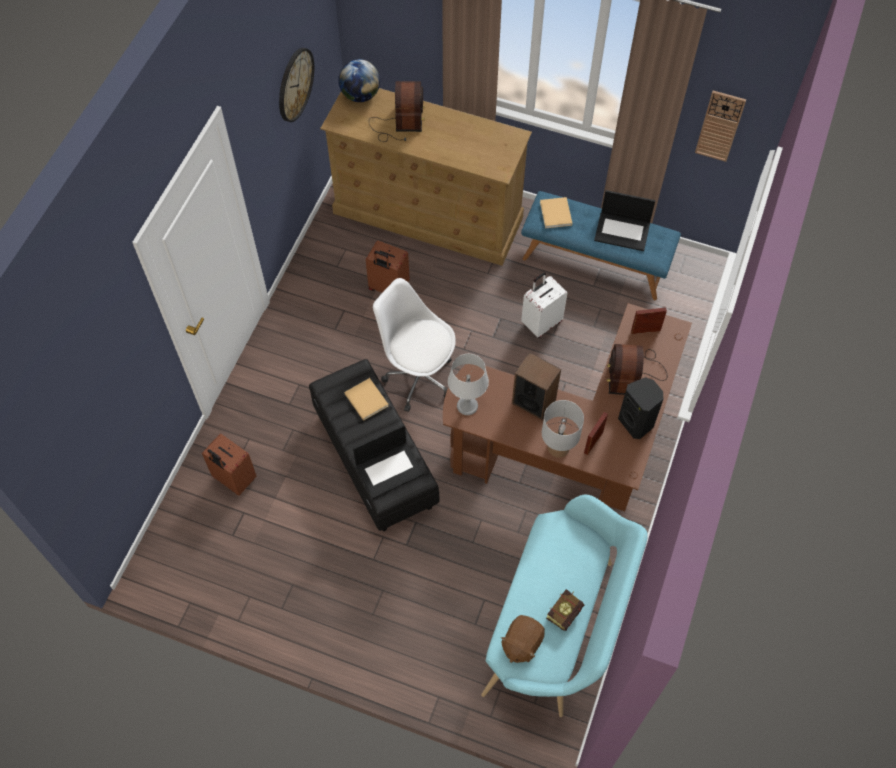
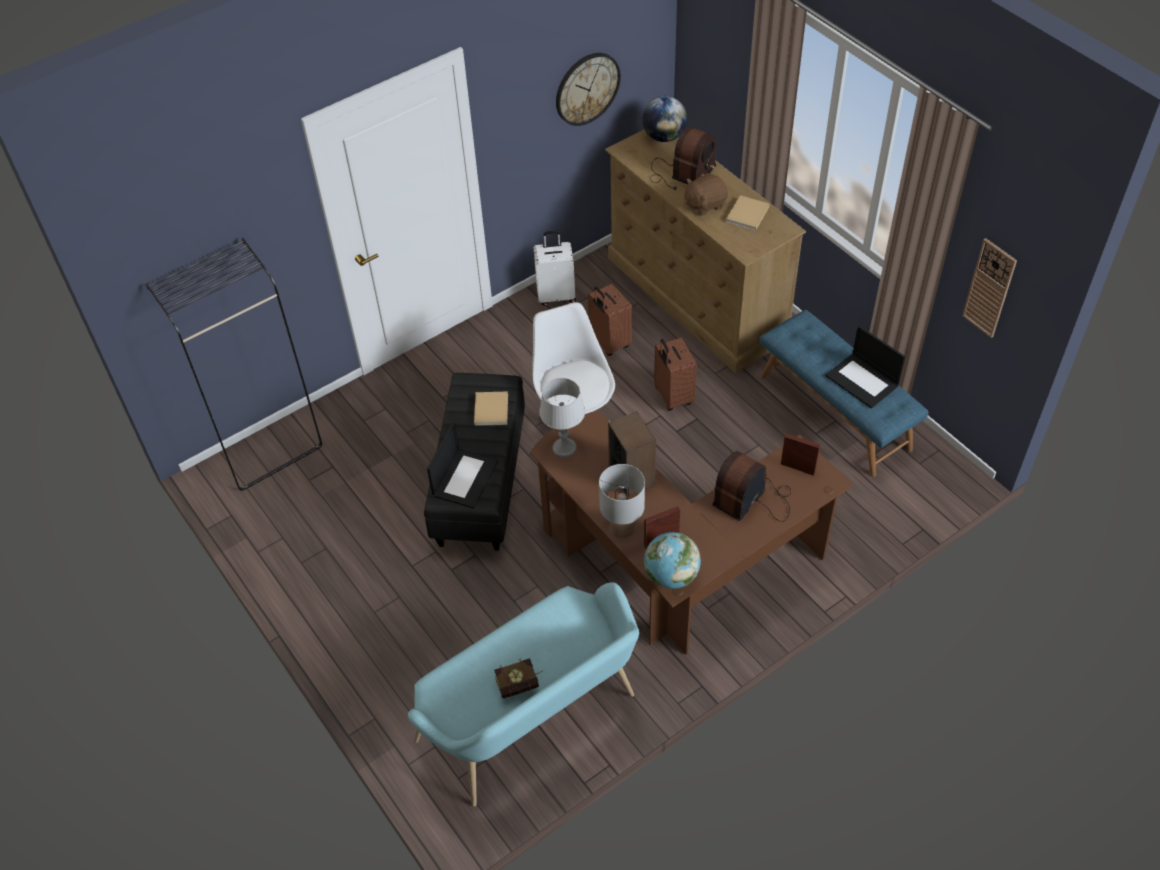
camera: 35 degrees right, 10 degrees down
brown suitcase [202,433,257,496] -> brown suitcase moved to [654,337,697,411]
laptop [353,424,424,499] -> laptop turned 75 degrees counterclockwise [427,422,498,509]
brown plush toy [501,615,545,663] -> brown plush toy moved to [684,173,728,216]
white suitcase [521,272,568,338] -> white suitcase moved to [534,230,576,306]
beige book [540,197,572,228] -> beige book moved to [726,195,770,231]
black speaker [618,377,663,439] -> none
none -> black clothes rack [146,238,322,491]
none -> globe [644,532,701,589]

